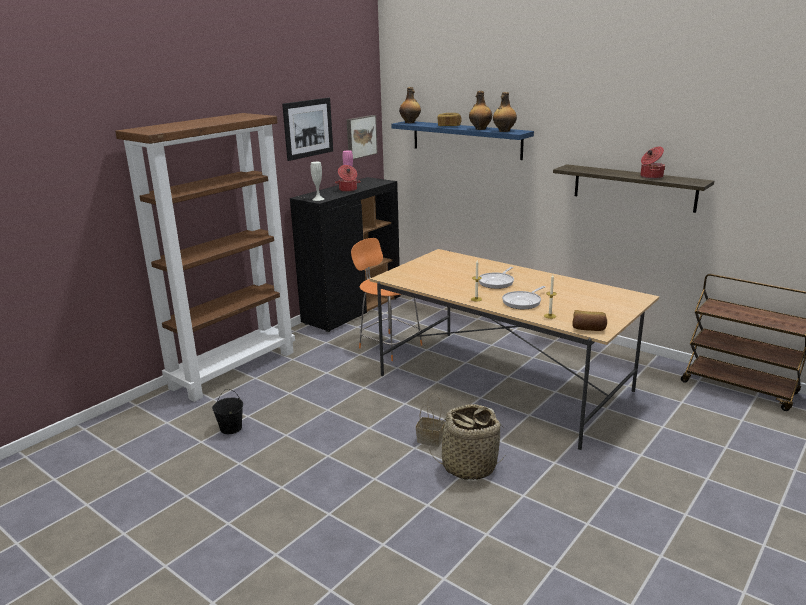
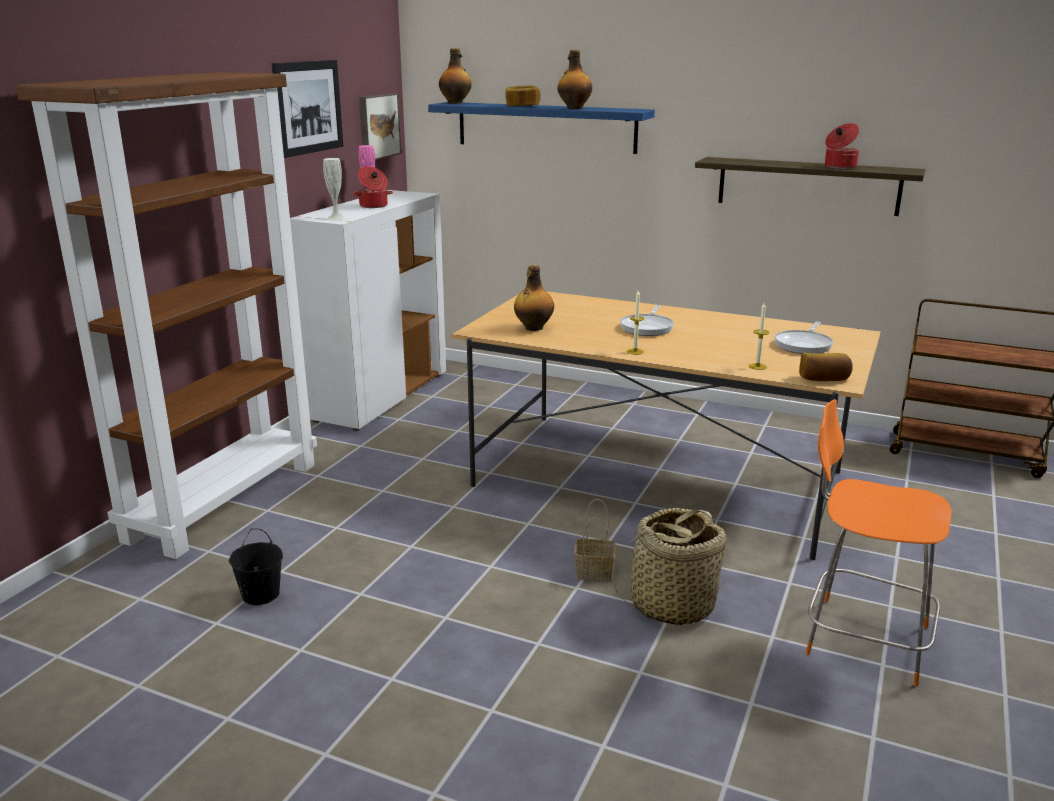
camera: 15 degrees left, 0 degrees up
black cabinet [290,177,400,332] -> white cabinet [290,190,446,431]
orange chair [351,238,422,361] -> orange chair moved to [805,399,952,686]
bottle [493,92,517,132] -> bottle moved to [514,265,554,331]
frying pan [502,286,545,309] -> frying pan moved to [774,321,833,354]

